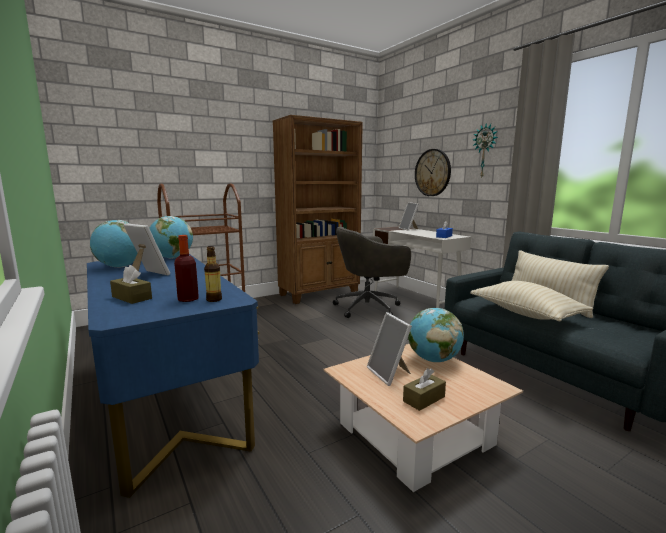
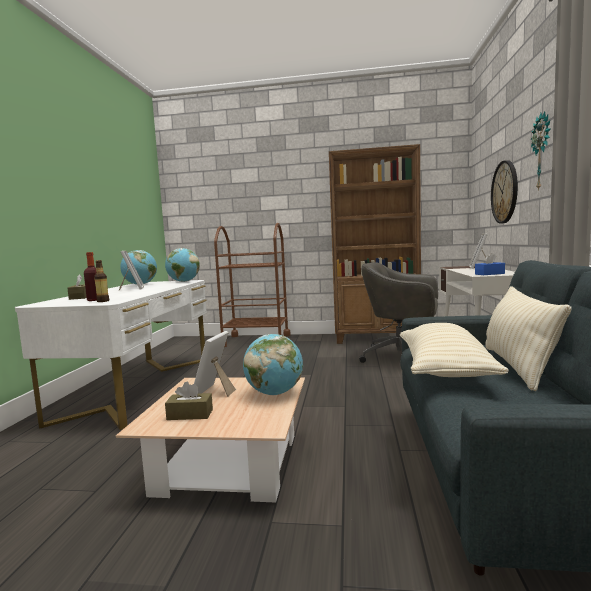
camera: 40 degrees right, 5 degrees down
blue desk [87,254,259,498] -> white desk [15,280,207,430]

